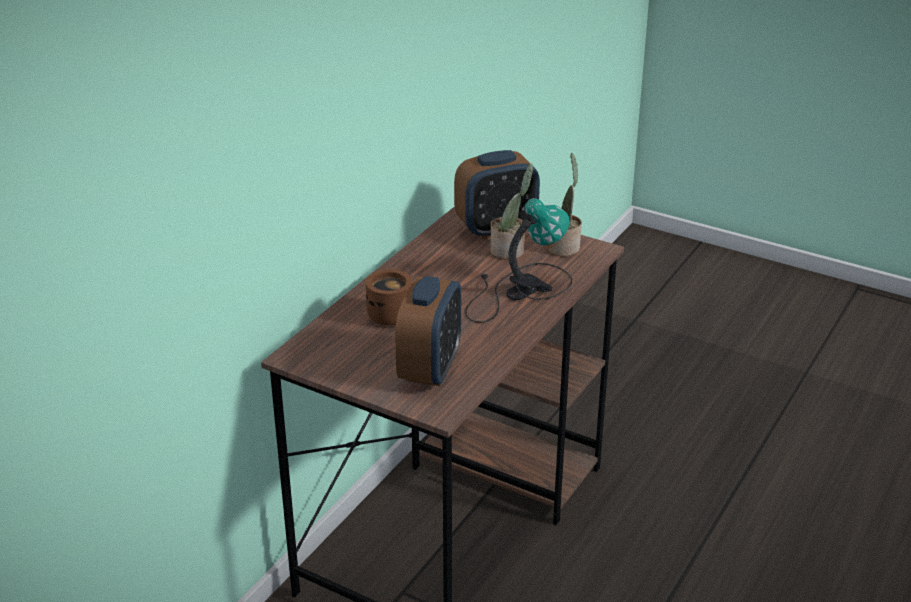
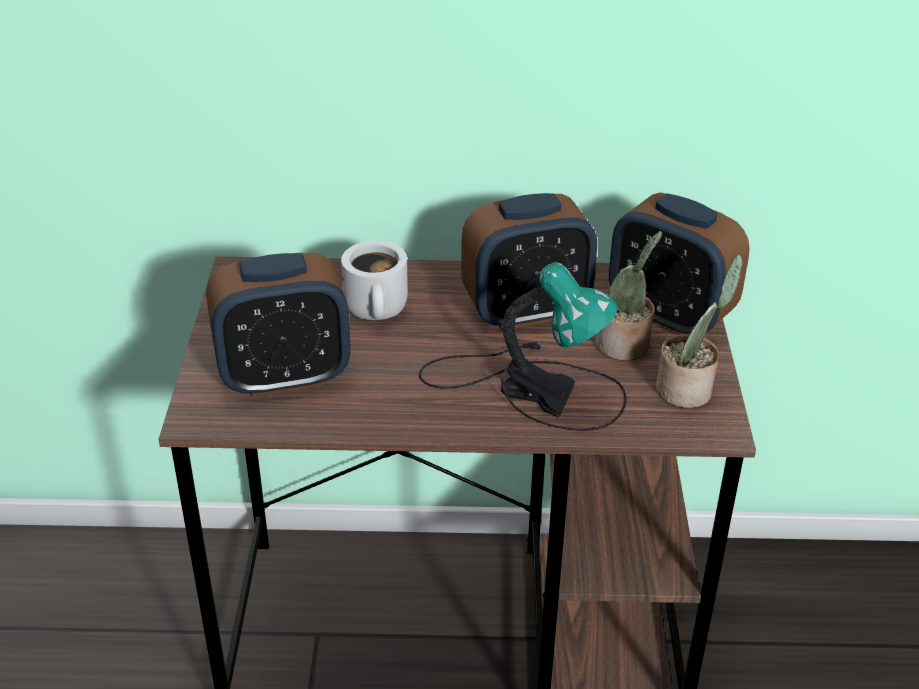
camera: 60 degrees right, 5 degrees up
brown mug [365,269,412,326] -> white mug [341,241,408,320]
none -> alarm clock [461,193,597,330]

